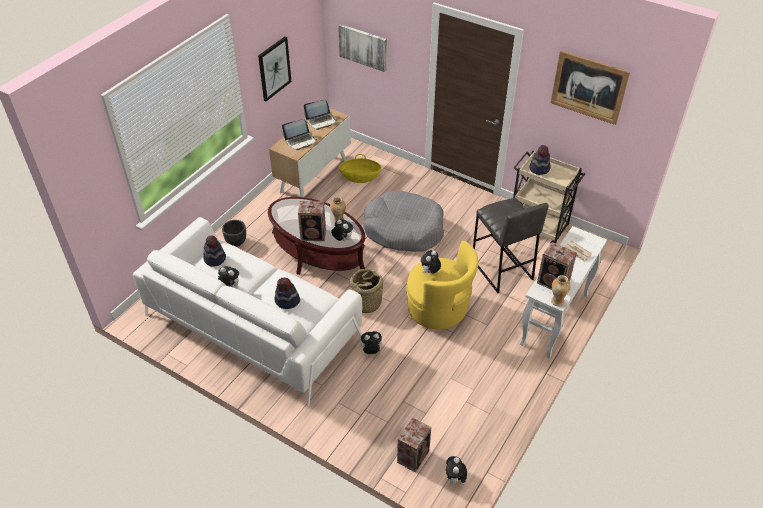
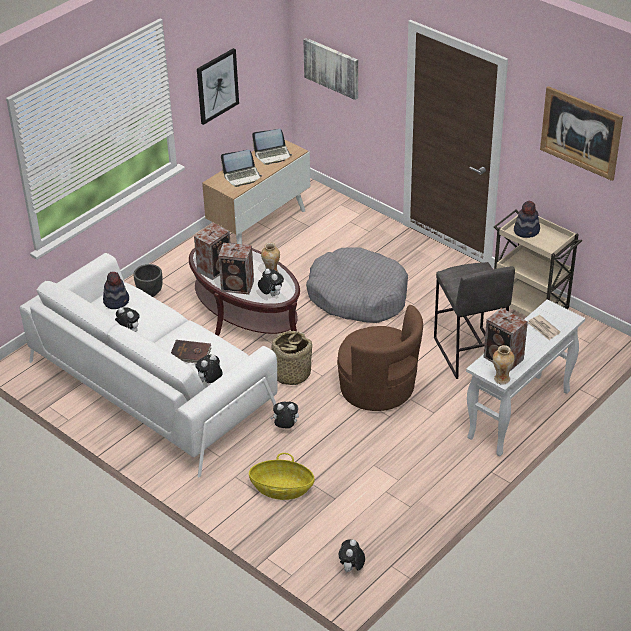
camera: 10 degrees right, 5 degrees down
hat [274,277,300,309] -> brown book [171,340,211,363]
basket [339,154,382,183] -> basket moved to [249,453,315,500]
speaker [397,417,431,473] -> speaker moved to [194,223,230,280]
yellow armchair [406,241,478,329] -> brown armchair [337,305,423,411]
plush toy [421,250,441,273] -> plush toy moved to [195,354,222,383]

